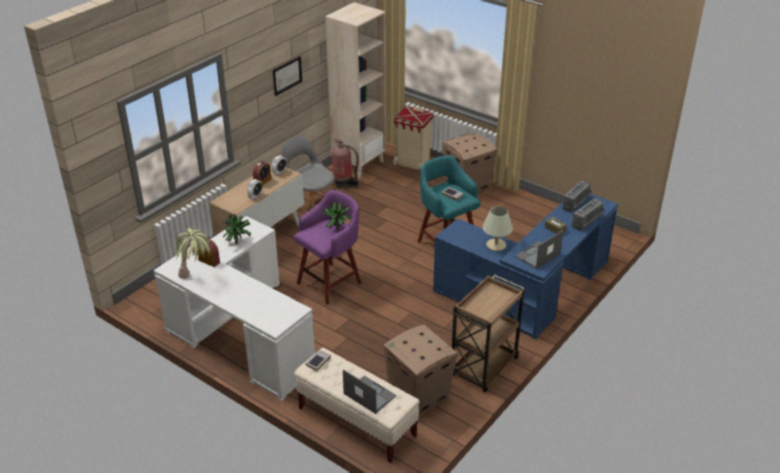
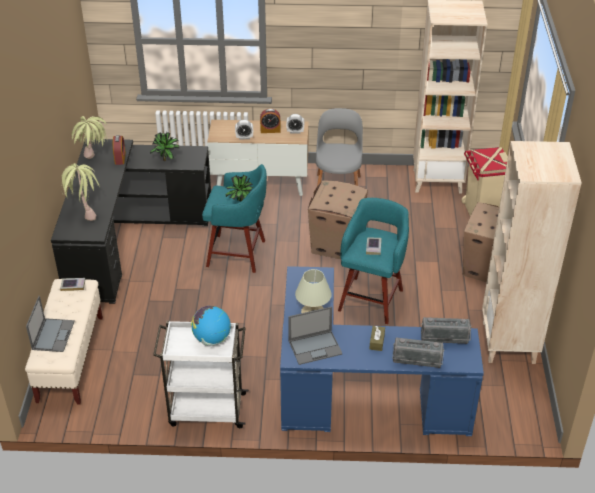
camera: 55 degrees right, 5 degrees up
white desk [154,216,315,401] -> black desk [51,139,211,304]
picture [273,56,302,96] -> none
purple stool [294,190,362,305] -> turquoise stool [202,164,267,273]
fire extinguisher [332,138,359,189] -> none
cardboard box [383,324,458,416] -> cardboard box moved to [308,180,368,259]
brown cart [452,275,525,393] -> white cart [153,321,249,428]
laptop [515,230,564,269] -> laptop turned 150 degrees clockwise [288,307,343,365]
none -> potted plant [61,163,99,221]
none -> globe [191,306,231,346]
none -> beige bookcase [482,141,582,364]

